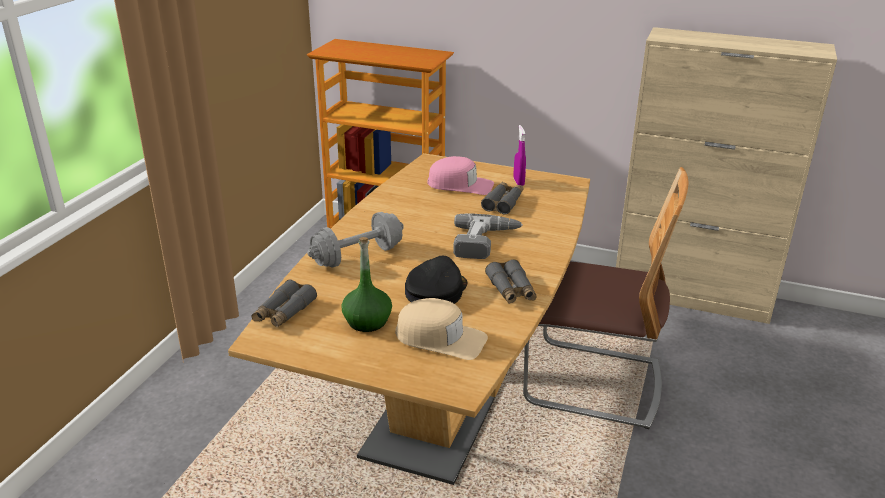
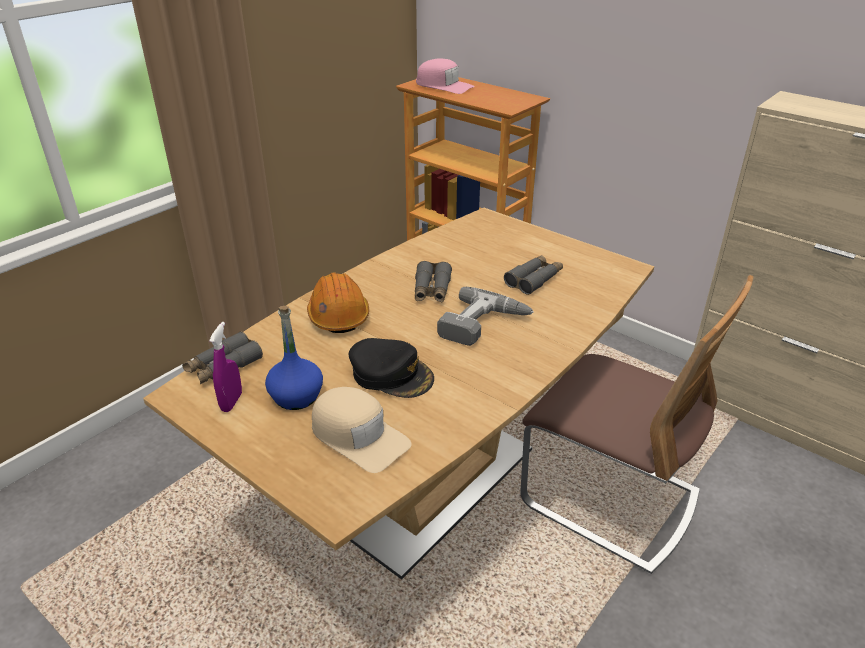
camera: 20 degrees right, 5 degrees up
grey dumbbell [307,212,404,267] -> orange hard hat [307,272,369,333]
green bottle [341,237,392,332] -> blue bottle [265,306,323,410]
black cap [405,256,467,304] -> black cap turned 75 degrees clockwise [349,338,434,398]
pink cap [427,156,494,195] -> pink cap moved to [416,58,475,94]
grey binoculars [485,259,537,304] -> grey binoculars moved to [415,261,452,302]
purple spray bottle [514,125,526,186] -> purple spray bottle moved to [209,322,242,412]

